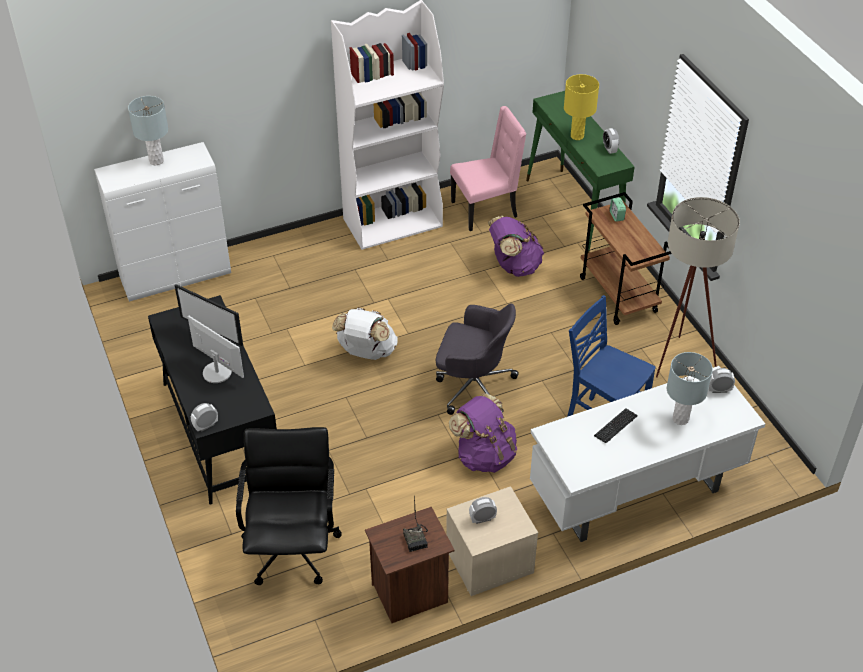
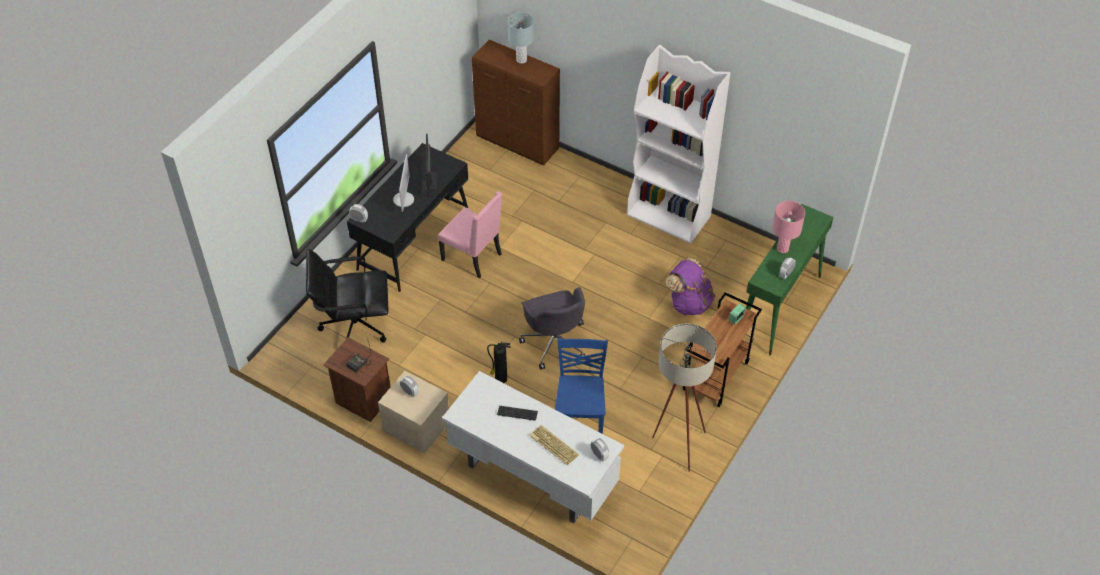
camera: 55 degrees right, 5 degrees up
white cabinet [94,142,231,302] -> brown cabinet [472,40,560,166]
black office chair [236,427,342,585] -> black office chair turned 150 degrees counterclockwise [306,249,388,342]
white backpack [332,308,398,360] -> none
purple backpack [449,393,517,473] -> fire extinguisher [487,341,511,383]
pink chair [450,106,526,231] -> pink chair moved to [438,191,502,278]
yellow table lamp [564,74,599,140] -> pink table lamp [772,201,805,253]
grey table lamp [667,352,713,425] -> keyboard [529,425,580,465]

